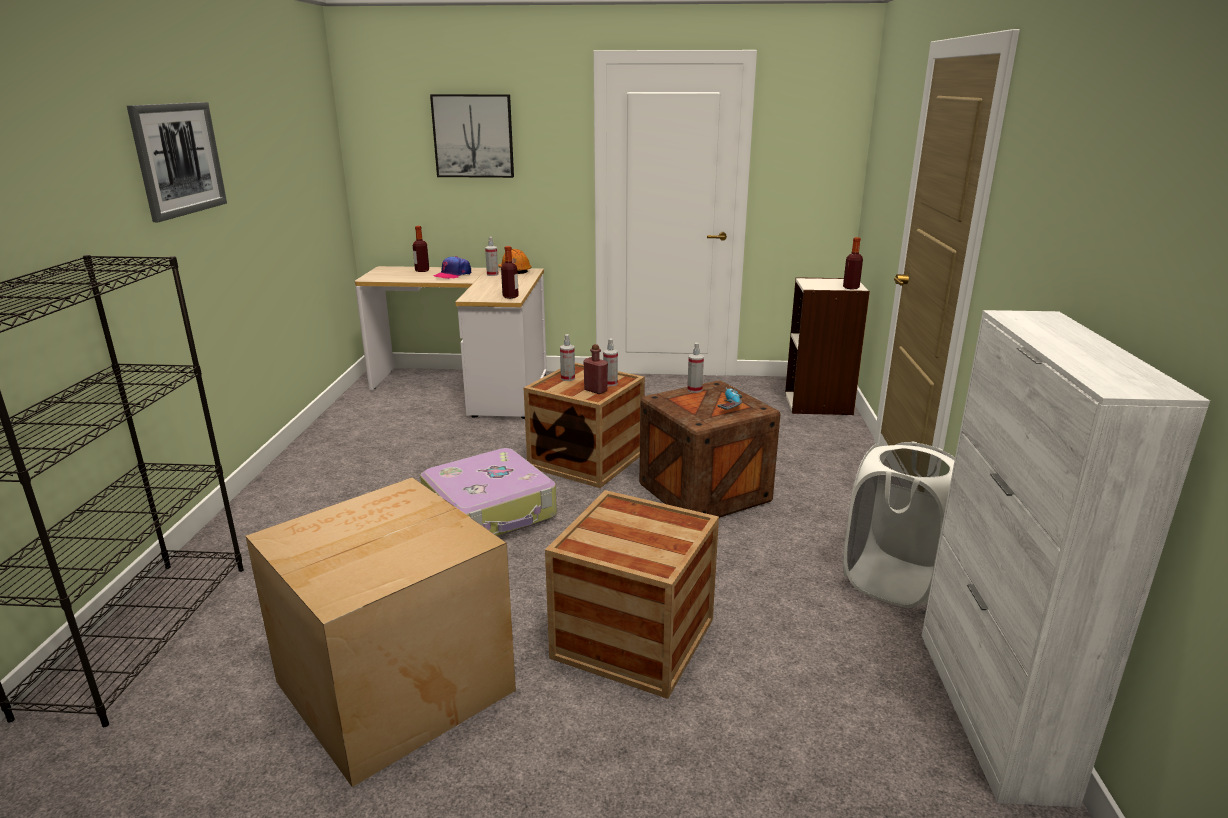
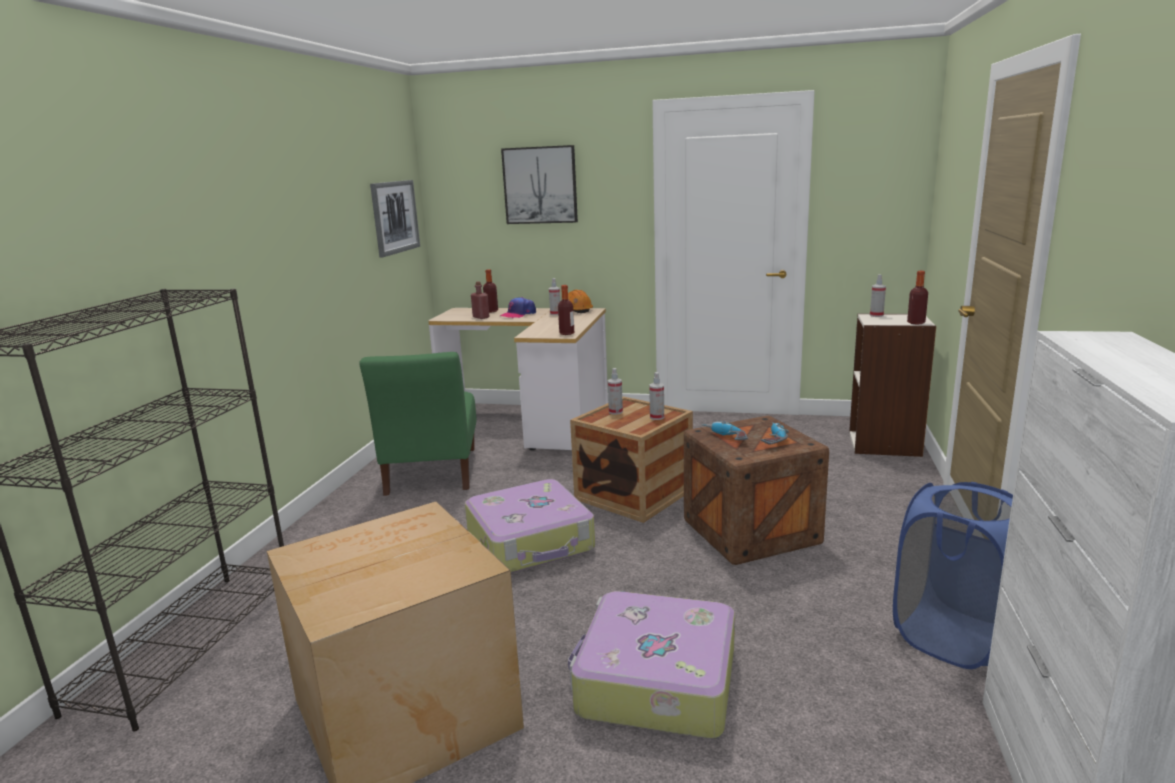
camera: 10 degrees right, 5 degrees down
picture [127,102,227,222] -> picture moved to [370,180,420,257]
crate [545,490,719,699] -> suitcase [568,591,735,739]
red bottle [583,344,608,394] -> red bottle moved to [471,281,489,319]
spray bottle [687,343,704,393] -> spray bottle moved to [870,274,886,317]
white laundry basket [843,442,955,608] -> blue laundry basket [893,482,1013,669]
none -> green chair [359,352,477,496]
none -> power drill [702,421,748,441]

